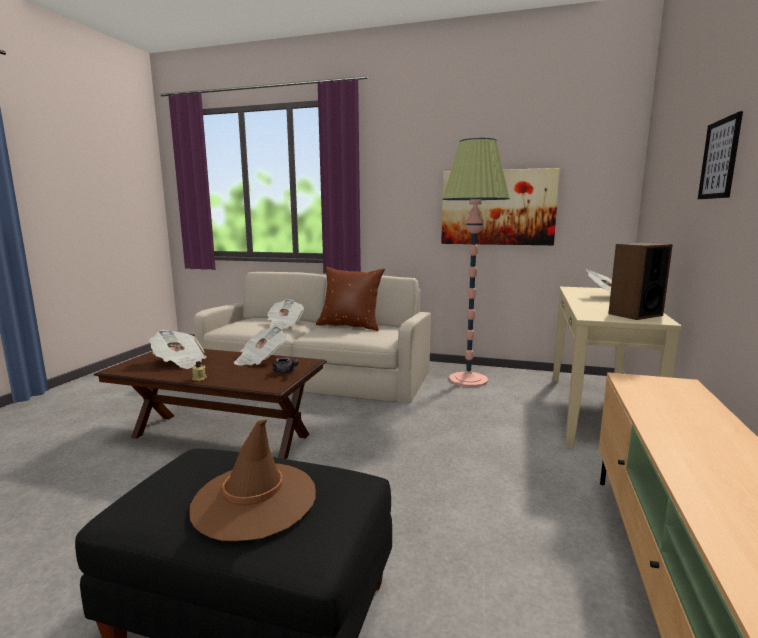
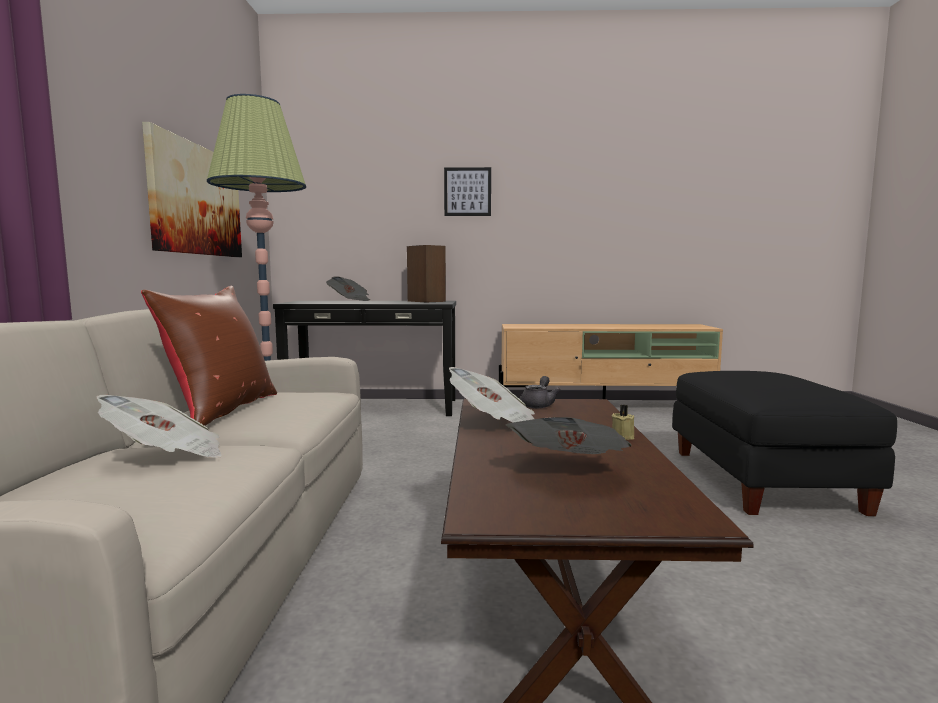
camera: 105 degrees left, 5 degrees down
brown hat [189,420,316,541] -> none
beige console table [553,287,682,449] -> black console table [273,301,456,416]

